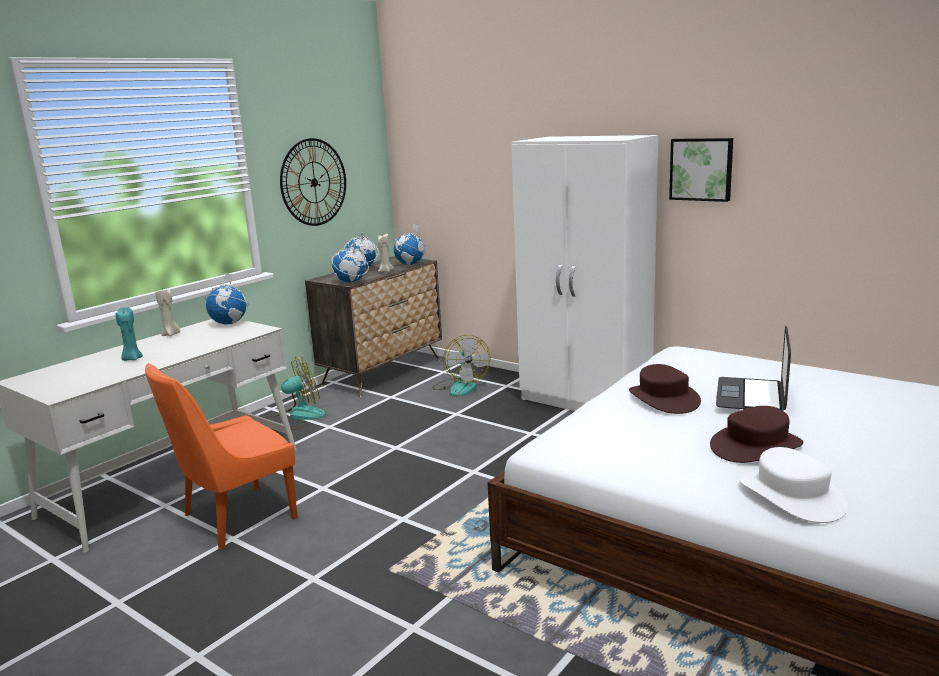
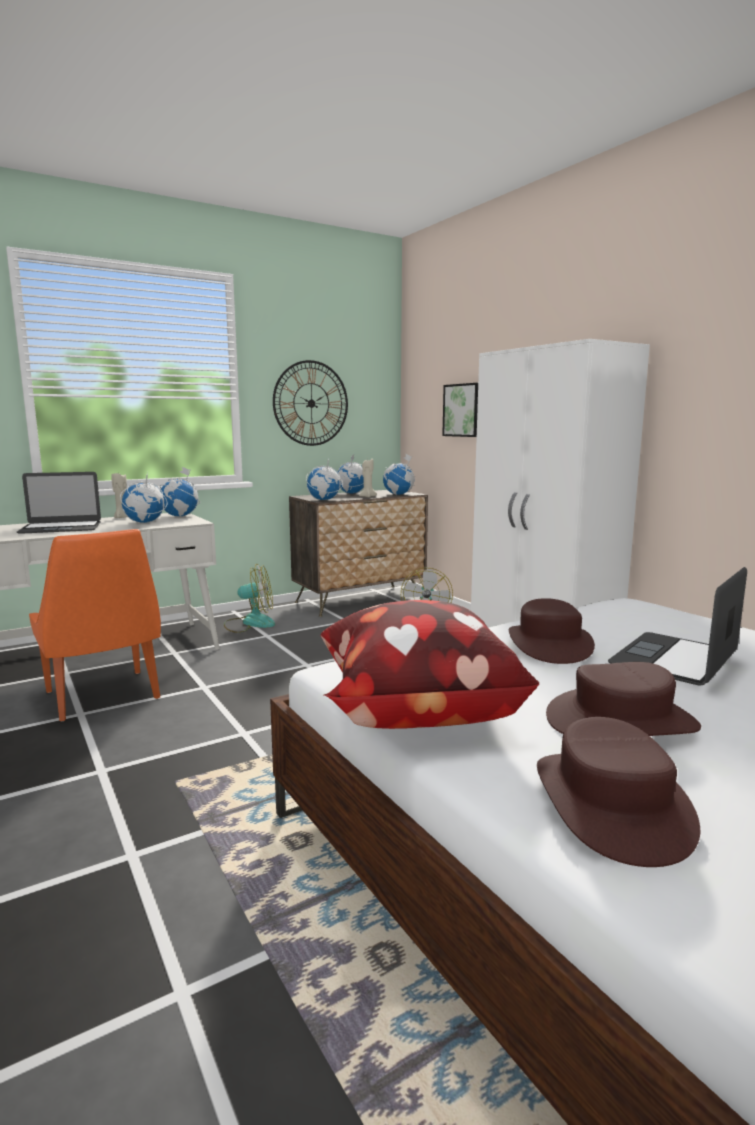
camera: 20 degrees right, 5 degrees down
turquoise candle [116,307,143,361] -> laptop [17,472,101,534]
orange chair [145,363,298,550] -> orange chair turned 105 degrees counterclockwise [29,529,161,721]
picture [669,138,733,202] -> picture moved to [442,383,478,437]
white hat [739,447,848,523] -> brown hat [537,717,700,867]
none -> globe [120,472,168,523]
none -> pillow [321,600,539,729]

